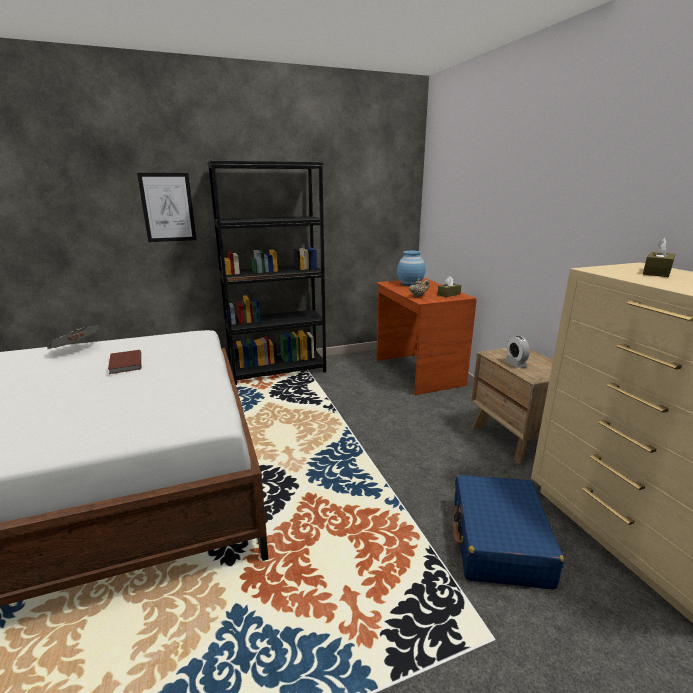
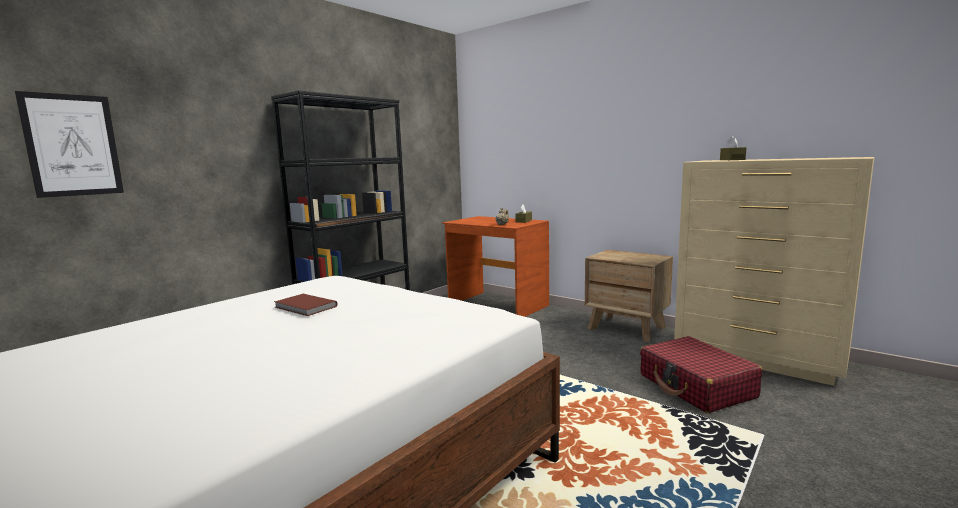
camera: 30 degrees left, 10 degrees down
newspaper [47,325,99,349] -> none
picture [137,173,196,242] -> picture moved to [15,91,124,198]
blue vase [397,251,426,286] -> none
blue suitcase [453,475,564,590] -> red suitcase [640,336,762,413]
alarm clock [504,336,530,368] -> none

